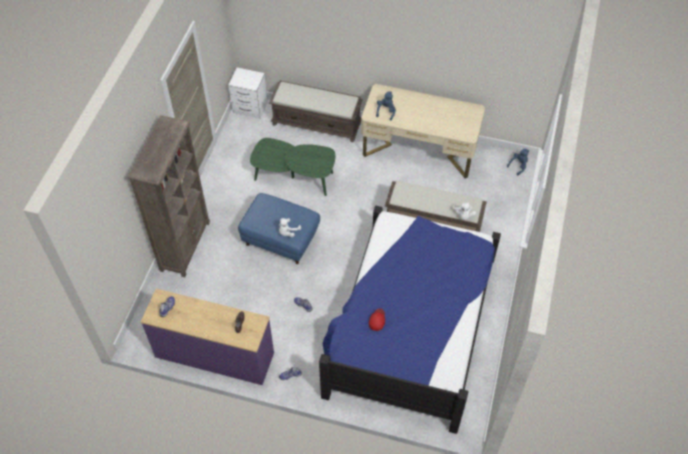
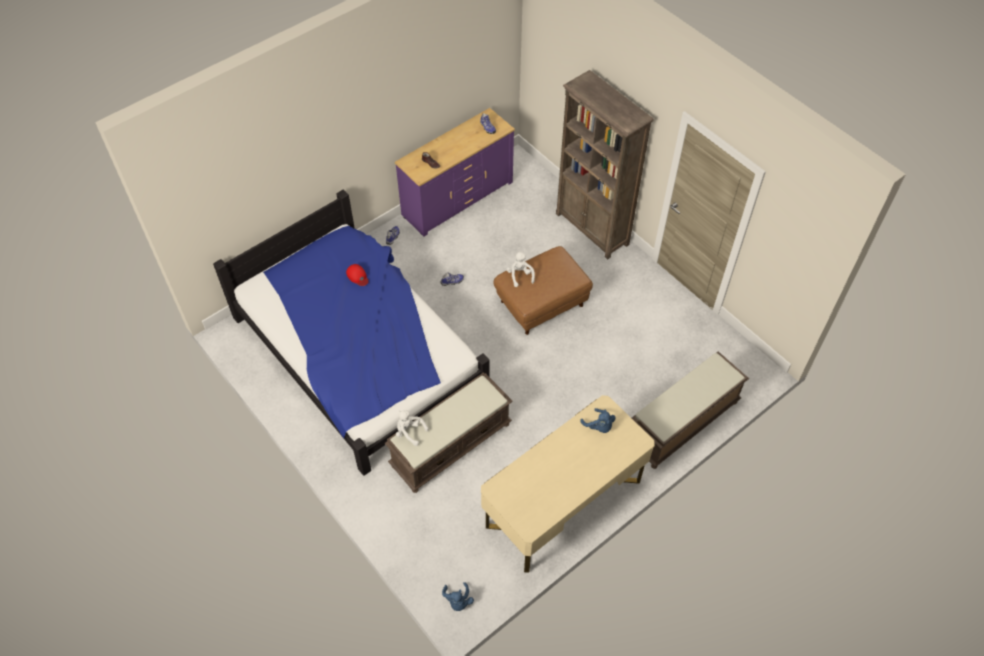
camera: 125 degrees right, 0 degrees up
white nightstand [228,67,268,118] -> none
blue ottoman [238,193,320,264] -> brown ottoman [494,246,593,335]
green coffee table [250,138,335,196] -> none

